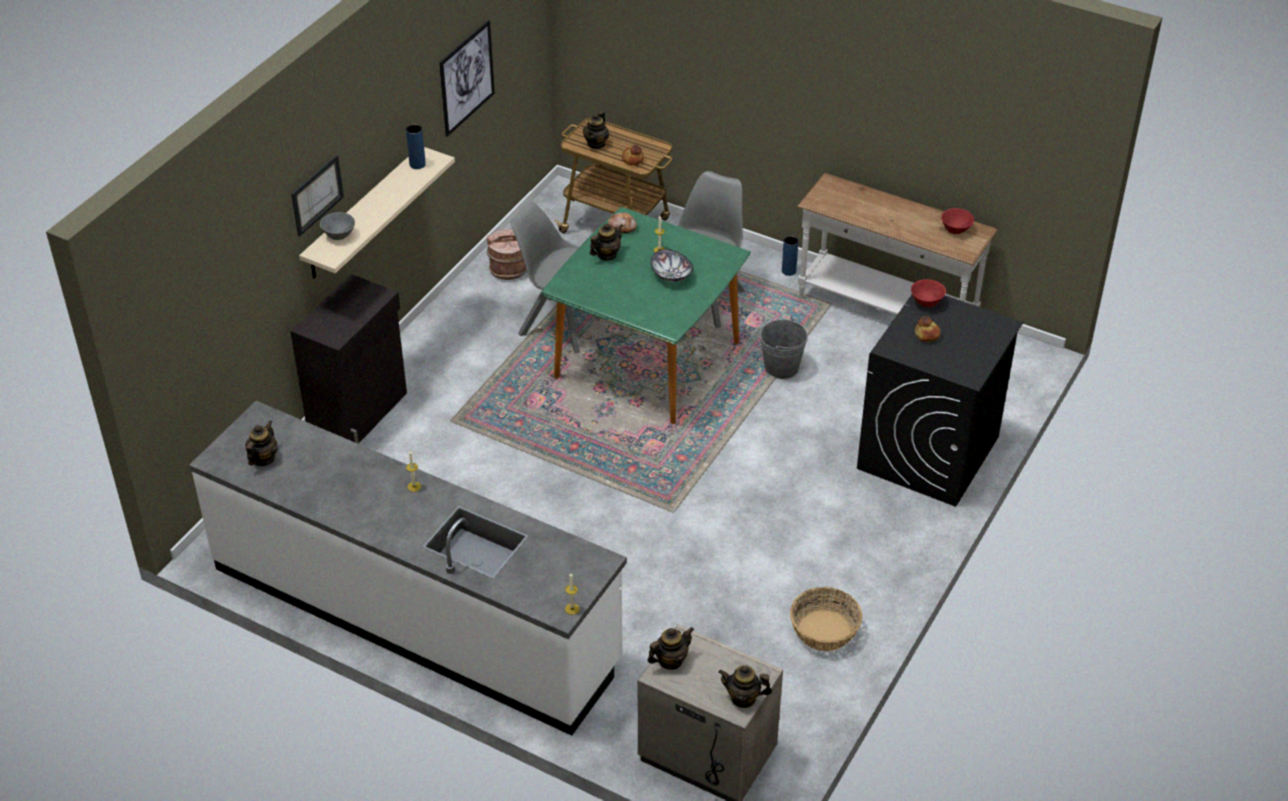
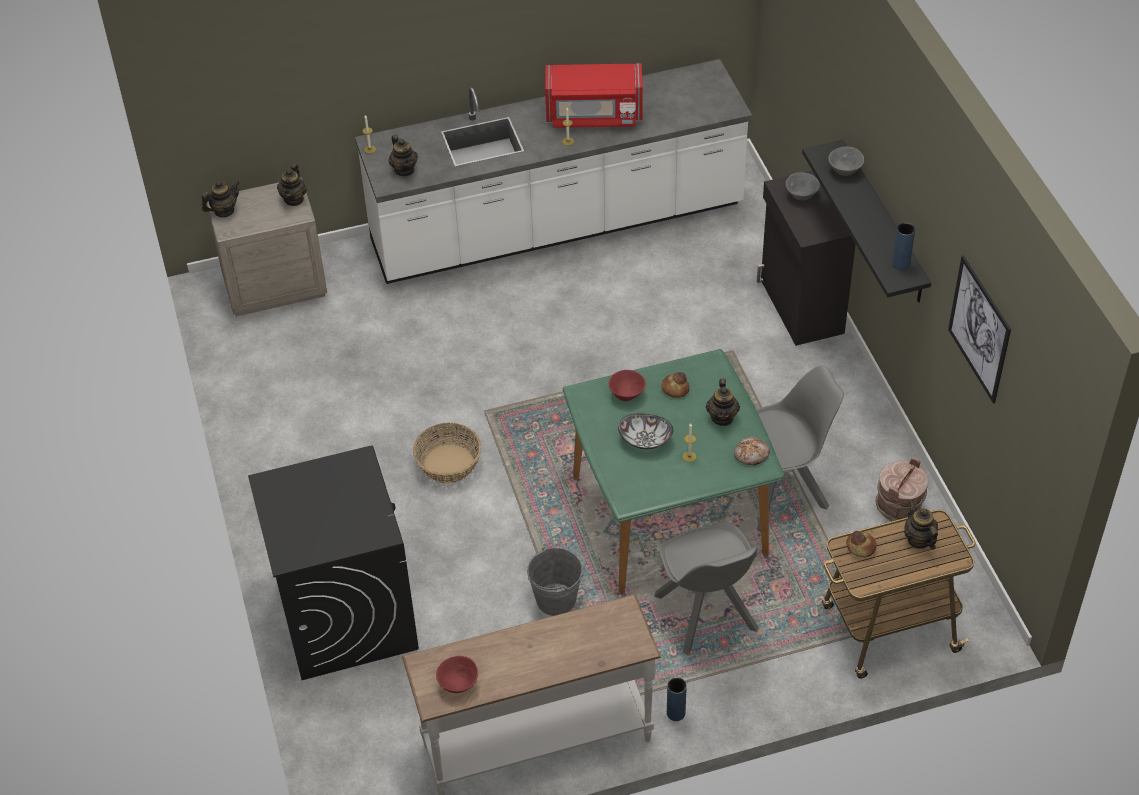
camera: 135 degrees right, 5 degrees up
teapot [245,420,278,466] -> teapot moved to [389,135,418,176]
picture [291,155,344,236] -> none
beige shelf [299,147,455,278] -> black shelf [802,140,931,303]
basket [790,587,862,651] -> basket moved to [413,423,481,483]
red bowl [911,279,946,307] -> red bowl moved to [609,370,646,401]
bread [915,316,941,342] -> bread moved to [661,372,689,398]
none -> red microwave [545,63,643,128]
none -> grey bowl [786,172,820,201]

